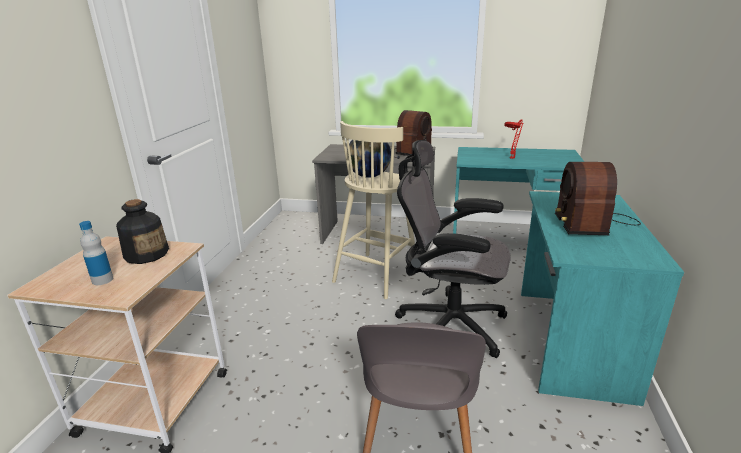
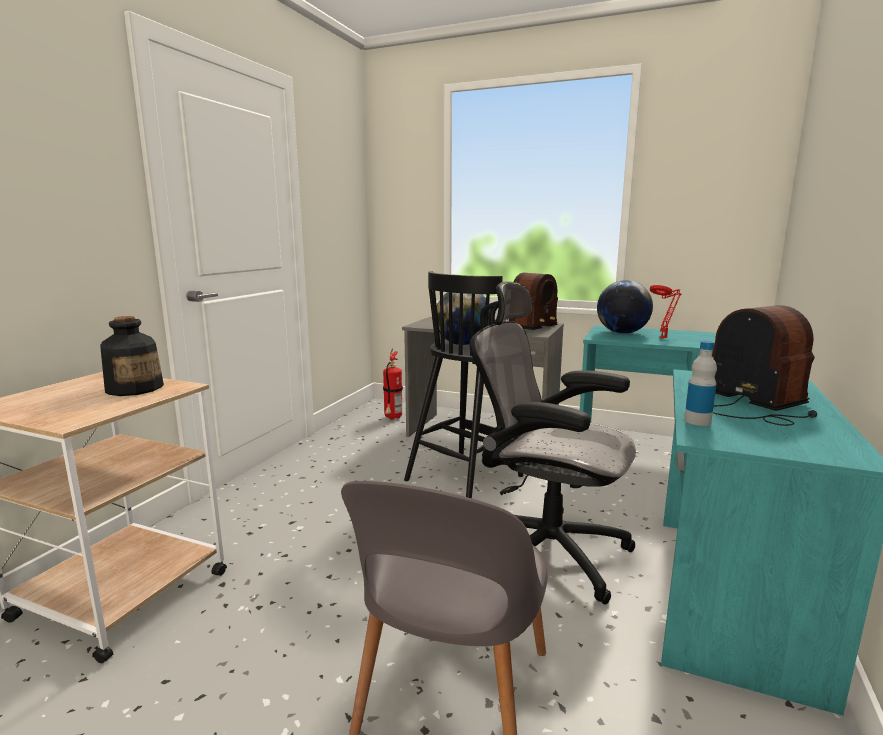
camera: 10 degrees right, 10 degrees down
bottle [79,221,113,285] -> bottle moved to [684,341,717,426]
beige stool [332,121,415,299] -> black stool [404,271,523,498]
radio [555,162,641,235] -> radio turned 135 degrees clockwise [712,305,817,426]
none -> fire extinguisher [383,348,403,420]
none -> globe [597,280,653,334]

